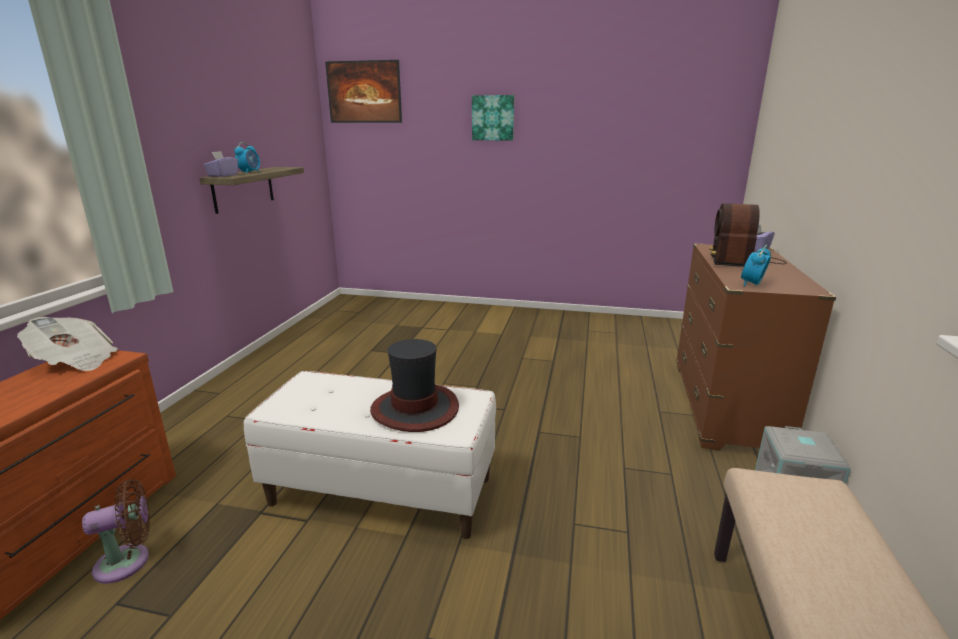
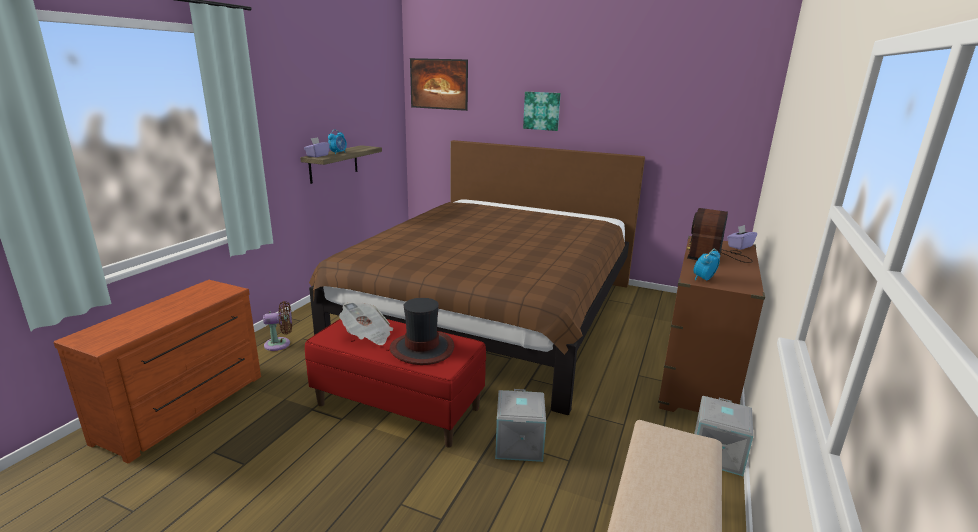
camera: 10 degrees right, 0 degrees up
newspaper [17,317,117,371] -> newspaper moved to [339,302,393,345]
brown fan [82,479,150,584] -> brown fan moved to [263,301,292,351]
white bench [244,371,496,539] -> red bench [305,319,486,448]
none -> brown bed [309,140,645,415]
none -> grey storage box [495,389,546,462]

